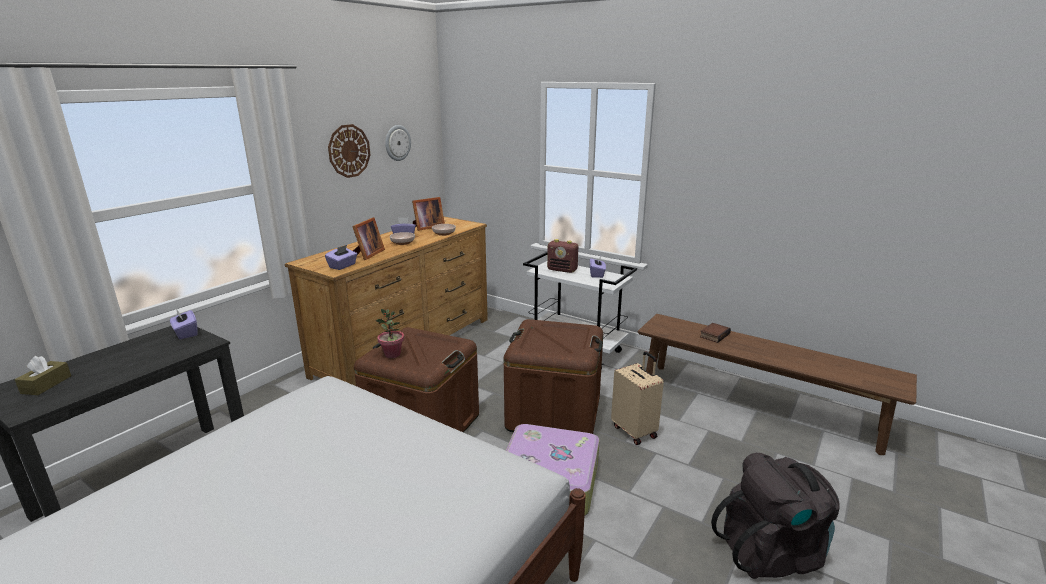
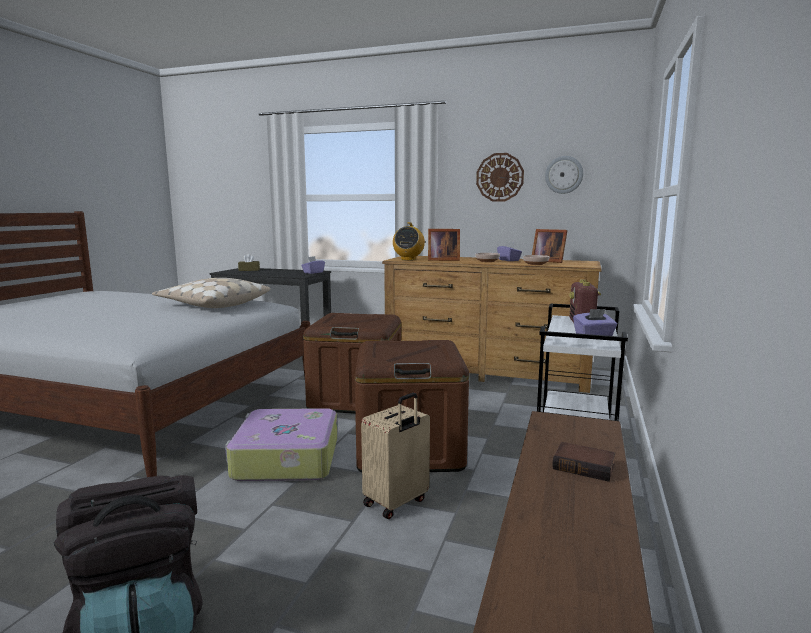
camera: 75 degrees right, 10 degrees down
purple tissue box [325,245,357,270] -> radio [393,222,425,261]
potted plant [376,309,404,358] -> none
none -> beige pillow [152,278,271,308]

